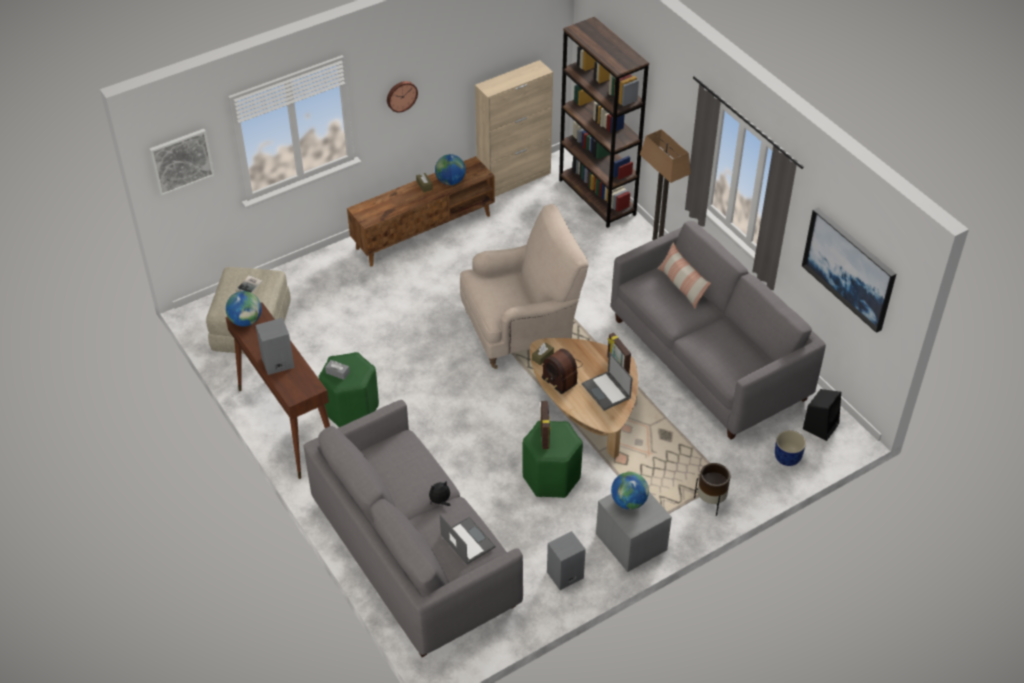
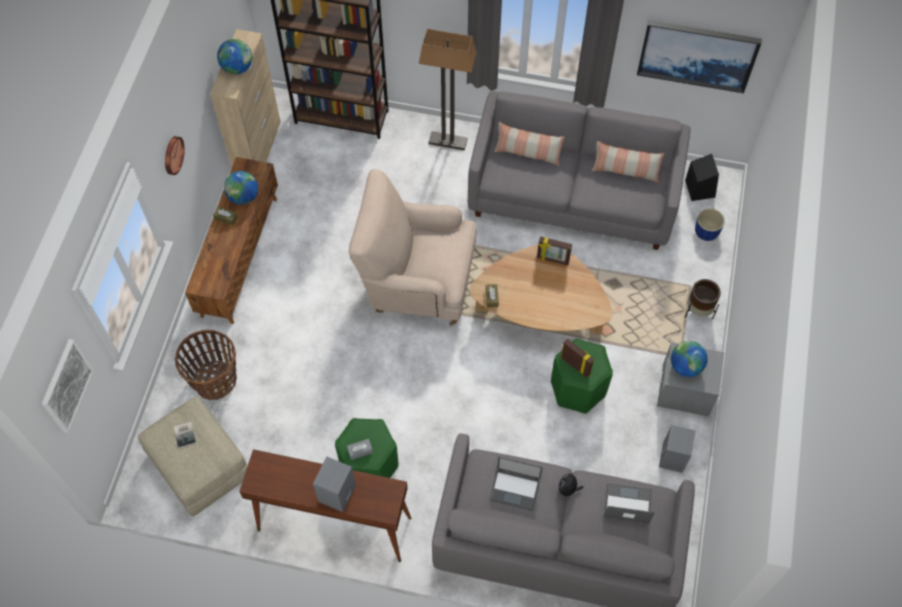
camera: 45 degrees left, 15 degrees up
globe [226,291,262,327] -> globe moved to [217,39,252,74]
beige armchair [460,204,589,369] -> beige armchair turned 105 degrees counterclockwise [349,169,476,326]
radio [541,349,583,394] -> none
laptop [582,352,633,411] -> laptop moved to [489,456,543,511]
none -> basket [174,330,237,400]
none -> pillow [592,141,665,183]

